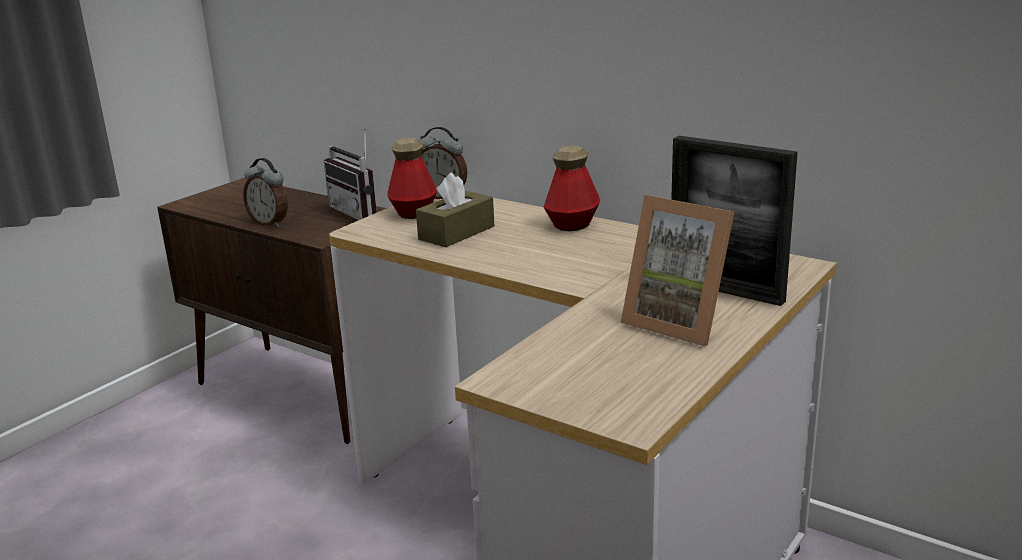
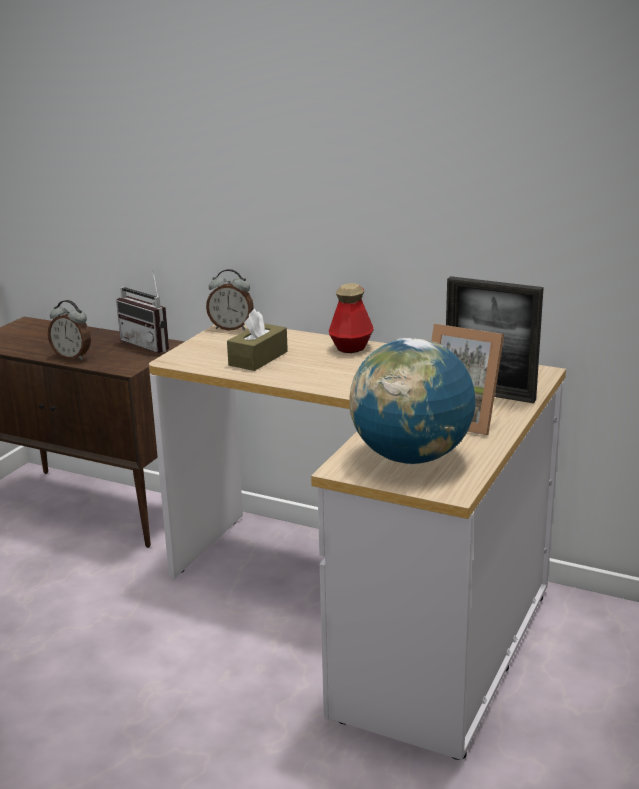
camera: 10 degrees left, 0 degrees up
bottle [387,138,437,219] -> none
none -> globe [349,338,476,464]

